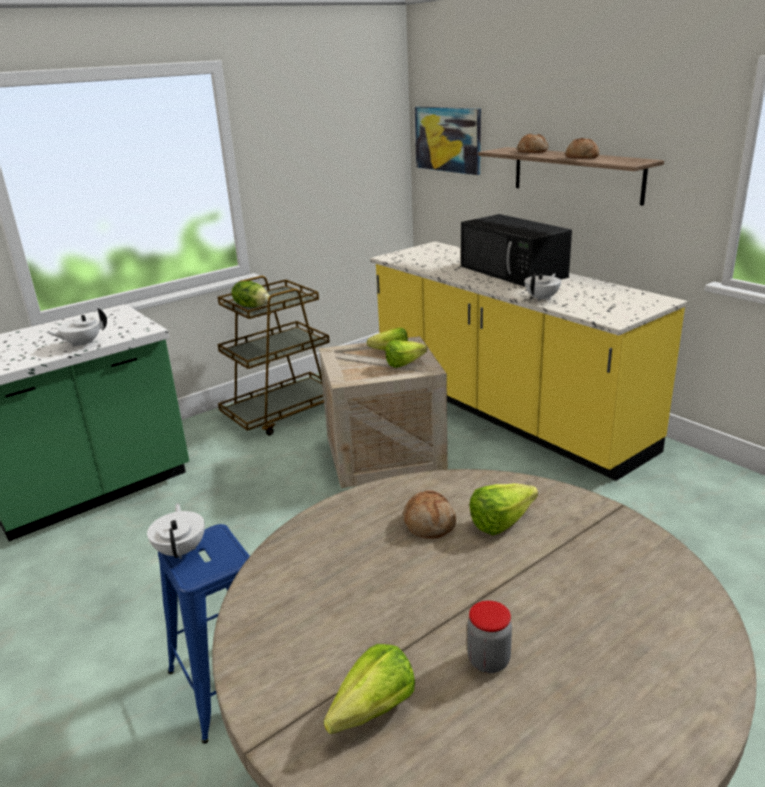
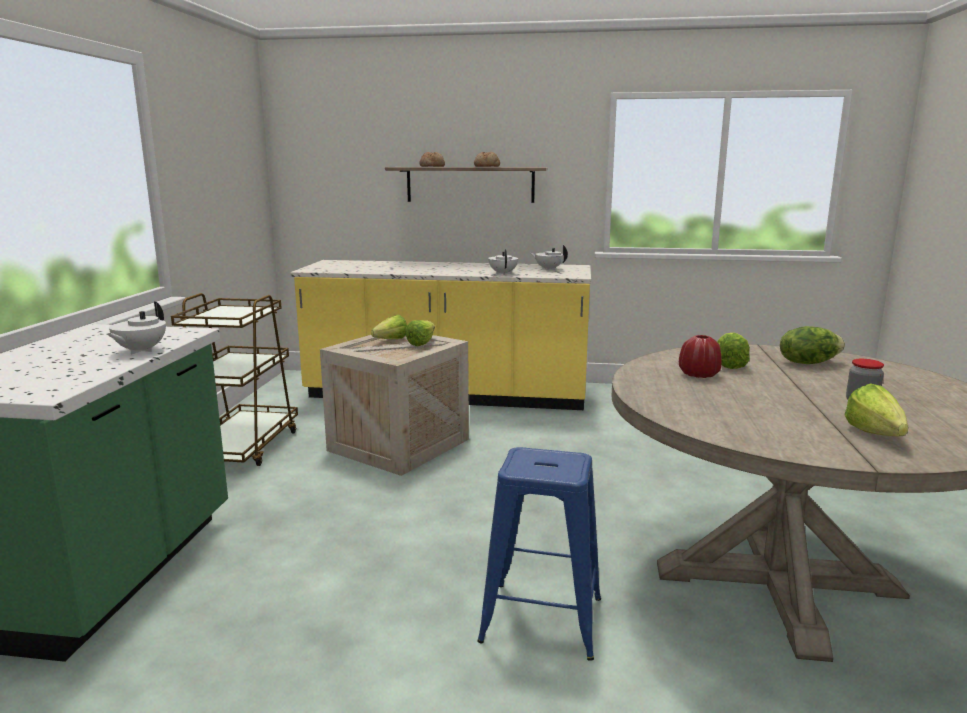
camera: 45 degrees left, 10 degrees down
white teapot [147,503,205,559] -> white teapot moved to [530,245,568,270]
lettuce [231,281,270,308] -> lettuce moved to [780,326,845,364]
bread [403,490,456,539] -> red vase [679,335,722,378]
picture [415,107,481,175] -> none
black microwave [461,214,572,287] -> none

